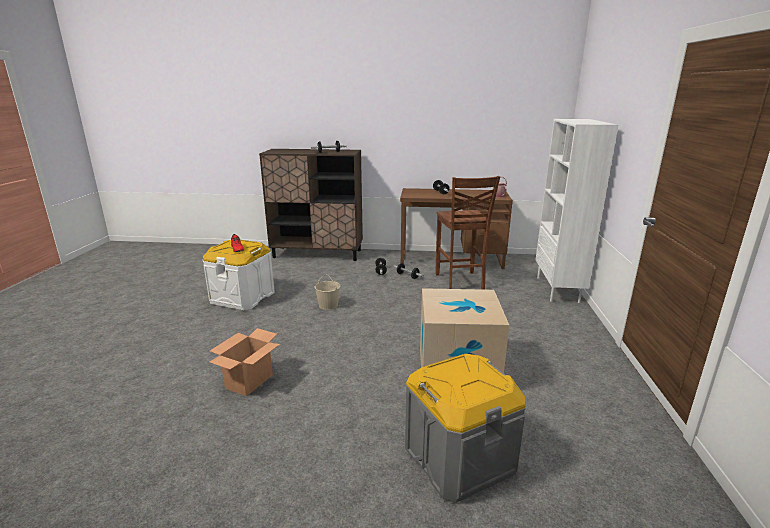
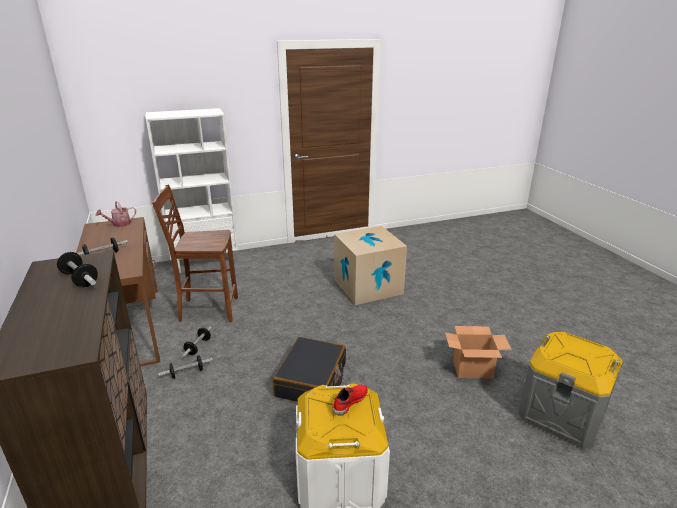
camera: 115 degrees left, 5 degrees up
beige bucket [315,274,340,310] -> black suitcase [273,337,346,402]
grey storage box [405,354,526,503] -> grey storage box moved to [518,331,623,448]
brown chair [435,176,500,290] -> brown chair turned 150 degrees counterclockwise [152,185,238,322]

